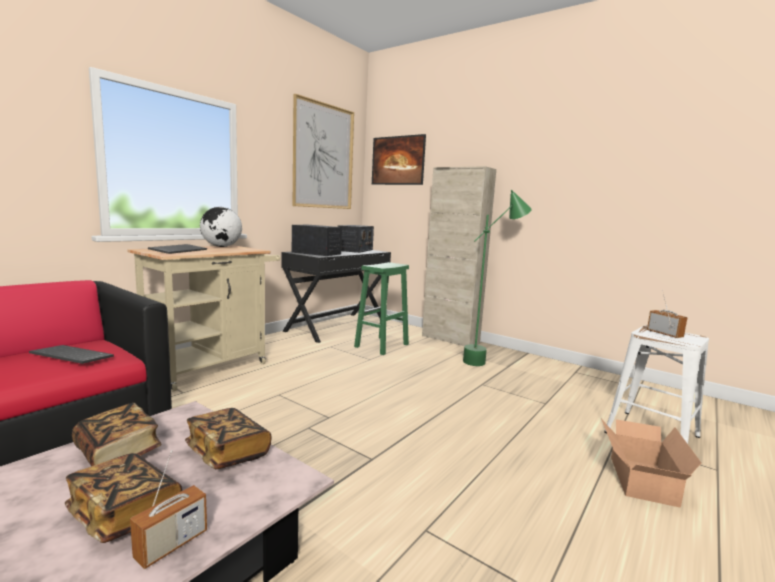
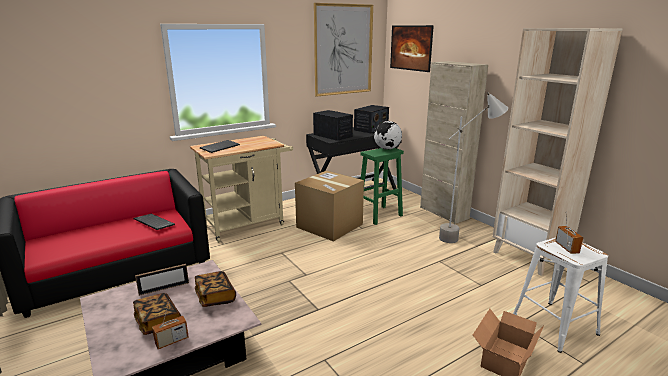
camera: 20 degrees right, 10 degrees up
book [72,403,162,466] -> picture frame [135,264,189,296]
globe [200,207,242,247] -> globe moved to [374,121,402,150]
green floor lamp [463,190,532,366] -> grey floor lamp [439,92,508,243]
none -> cardboard box [295,171,364,242]
none -> beige bookcase [493,28,623,276]

